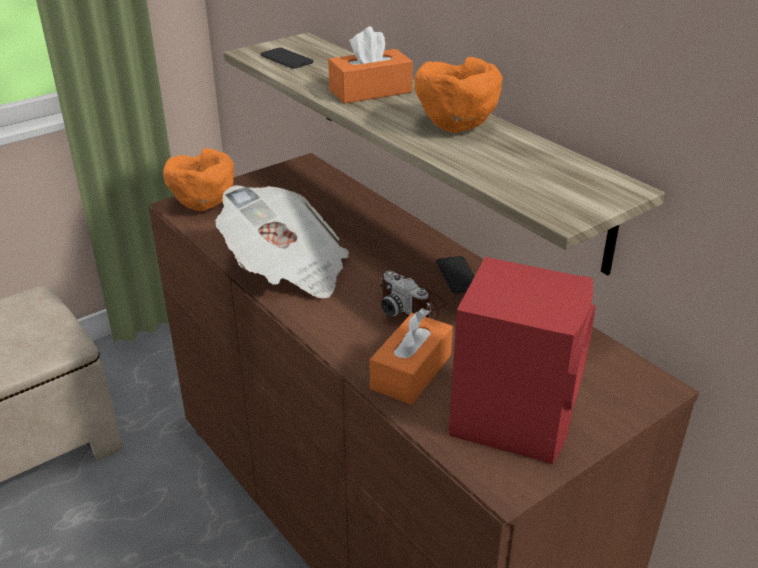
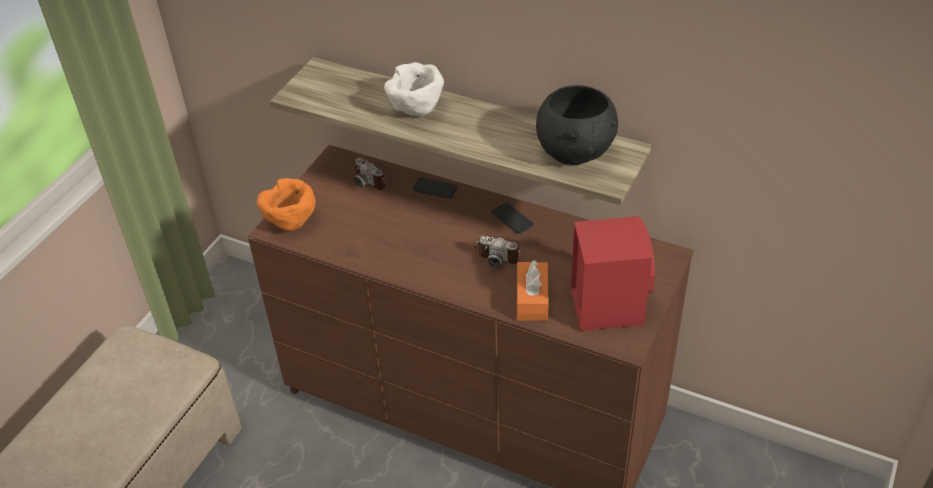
camera: 25 degrees left, 10 degrees up
newspaper [215,185,349,298] -> none
phone [261,48,313,69] -> phone moved to [413,178,457,199]
orange tissue box [328,27,413,104] -> white bowl [384,62,444,116]
orange bowl [415,57,503,133] -> none
none -> camera [353,157,397,190]
none -> black bowl [536,85,618,165]

